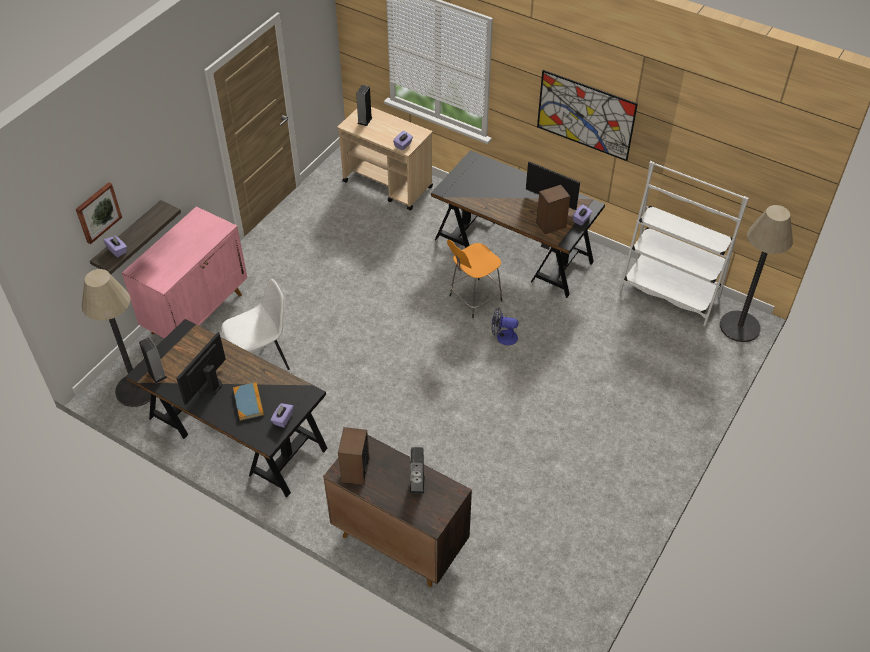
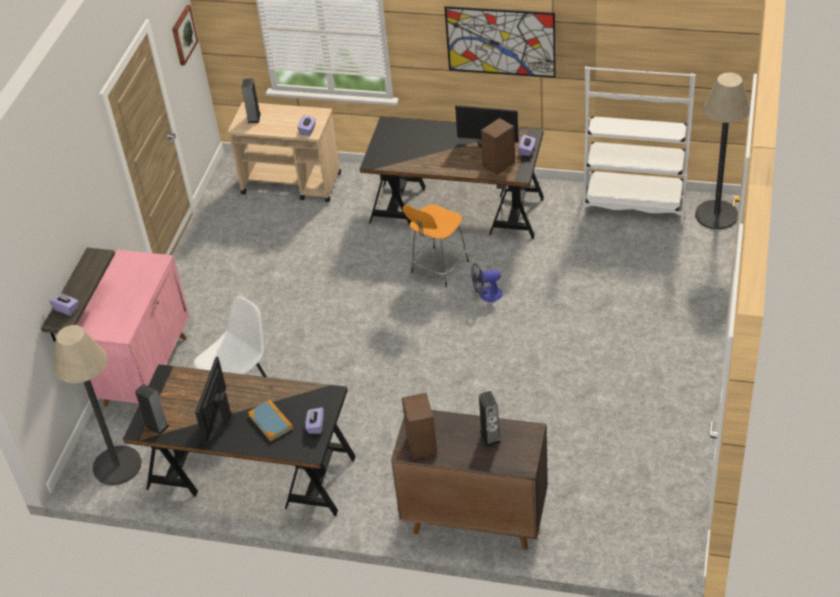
camera: 15 degrees left, 5 degrees down
picture [76,182,122,244] -> picture moved to [172,5,198,66]

